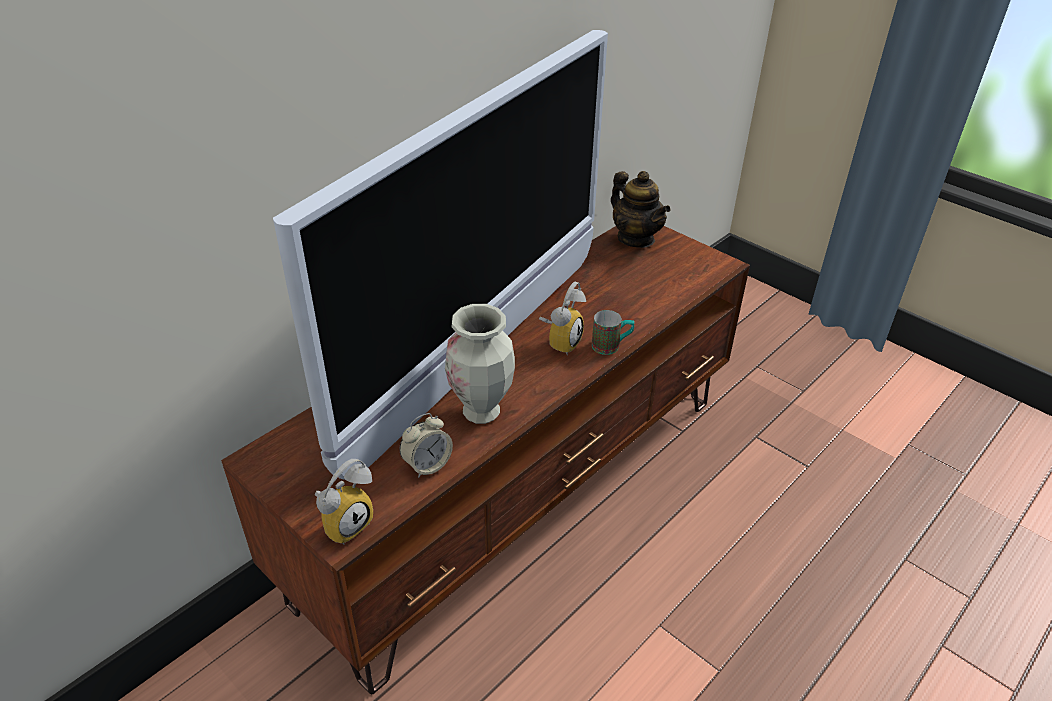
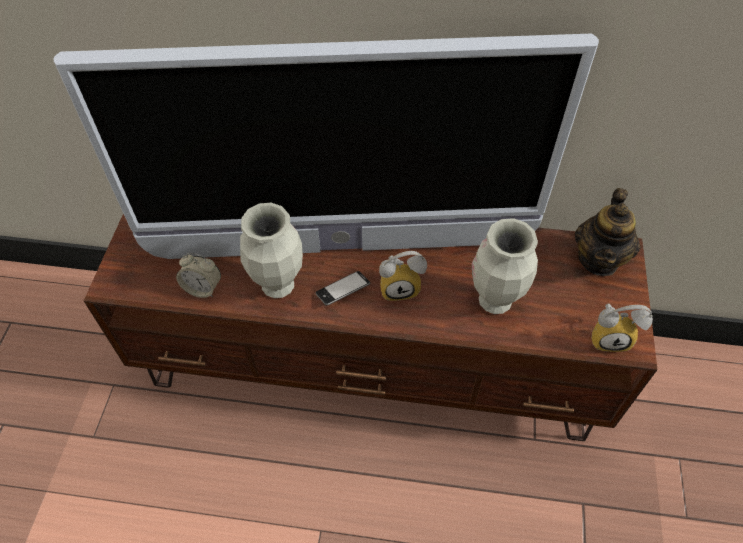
camera: 55 degrees right, 15 degrees up
alarm clock [315,459,373,545] -> alarm clock moved to [592,304,653,352]
mug [592,310,634,355] -> none
none -> phone [315,271,370,306]
none -> vase [472,218,538,314]

